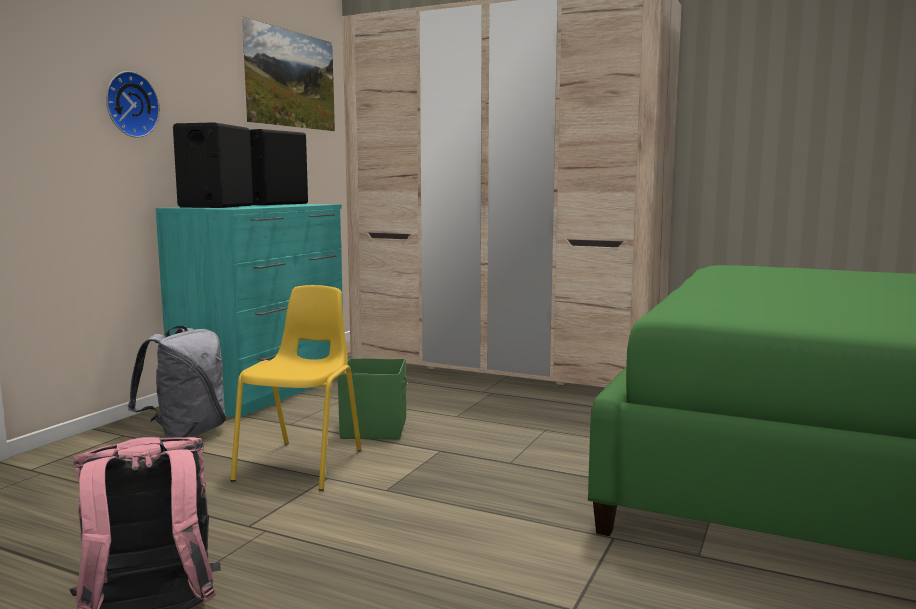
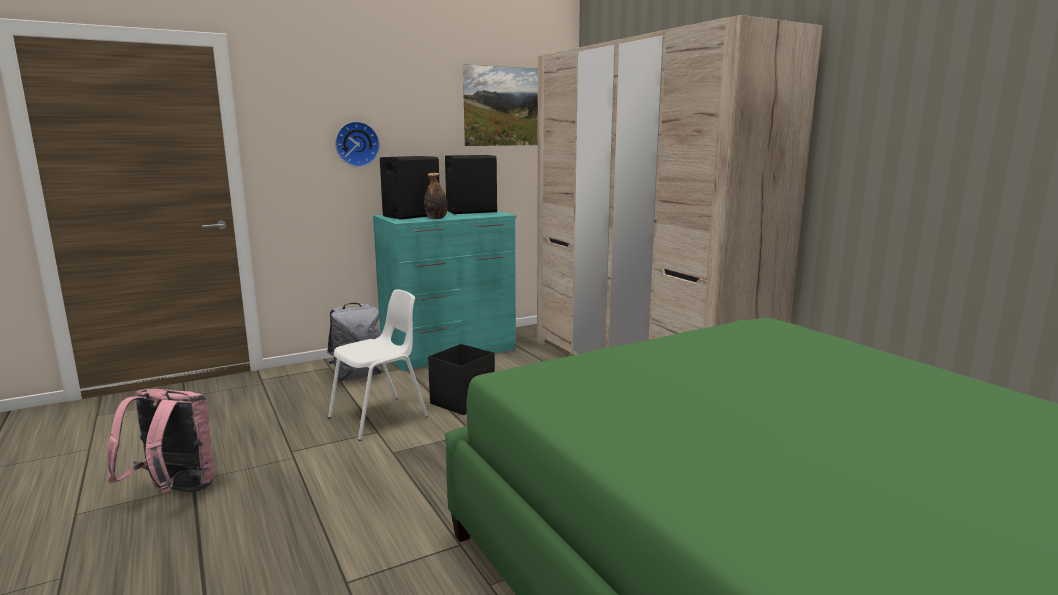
camera: 35 degrees right, 5 degrees up
yellow chair [230,285,362,491] -> white chair [328,289,428,441]
green storage box [338,358,407,439] -> black storage box [428,344,495,415]
none -> bottle [424,173,448,219]

